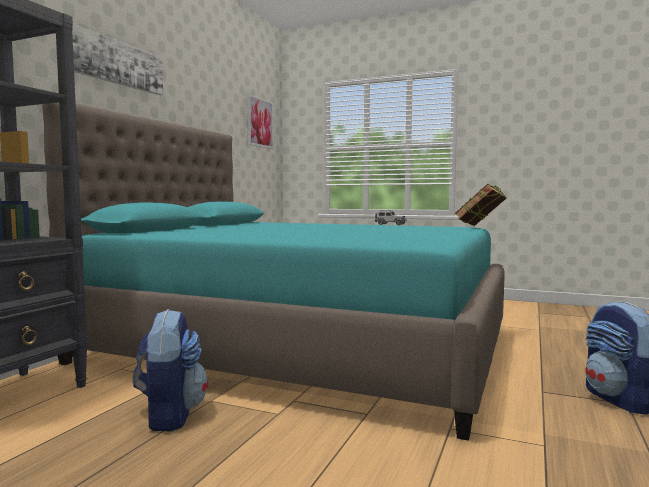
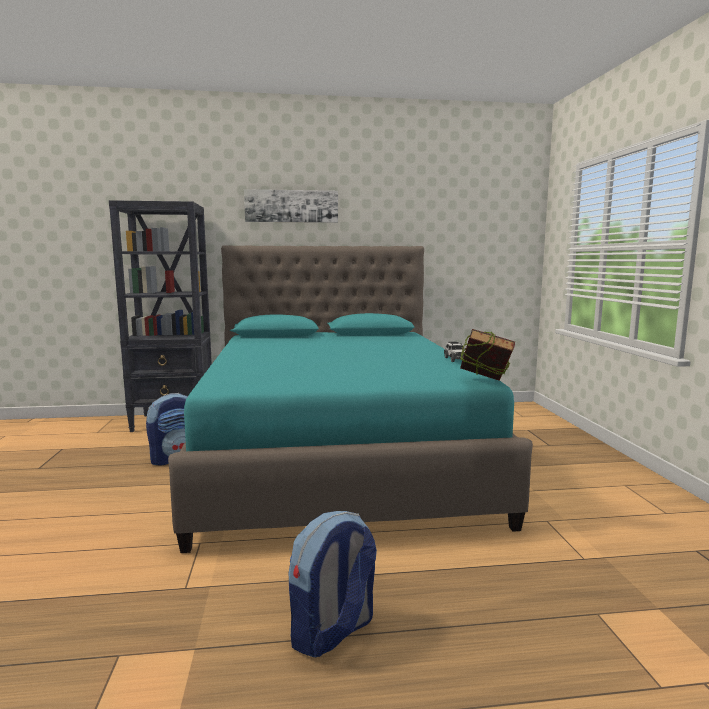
camera: 60 degrees right, 5 degrees up
picture [247,94,274,149] -> none

